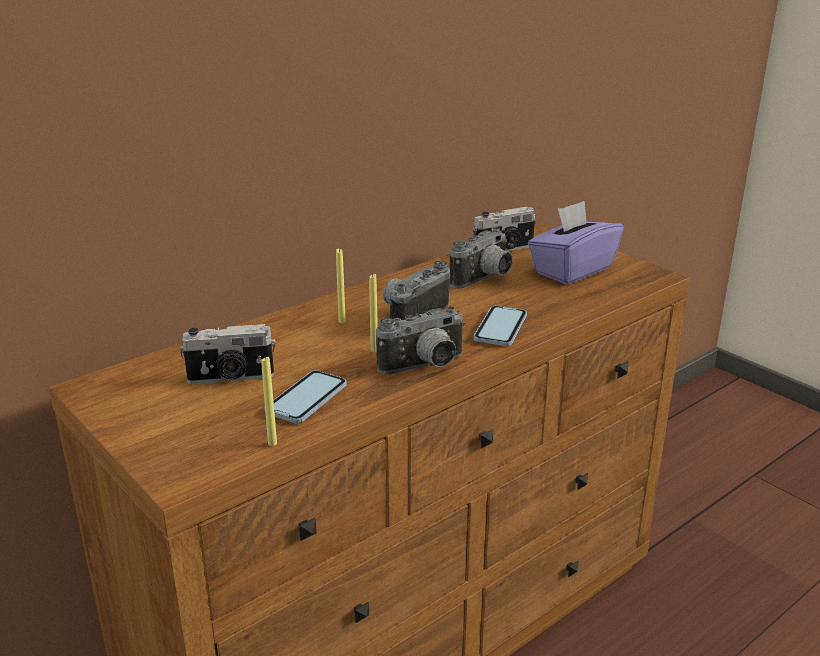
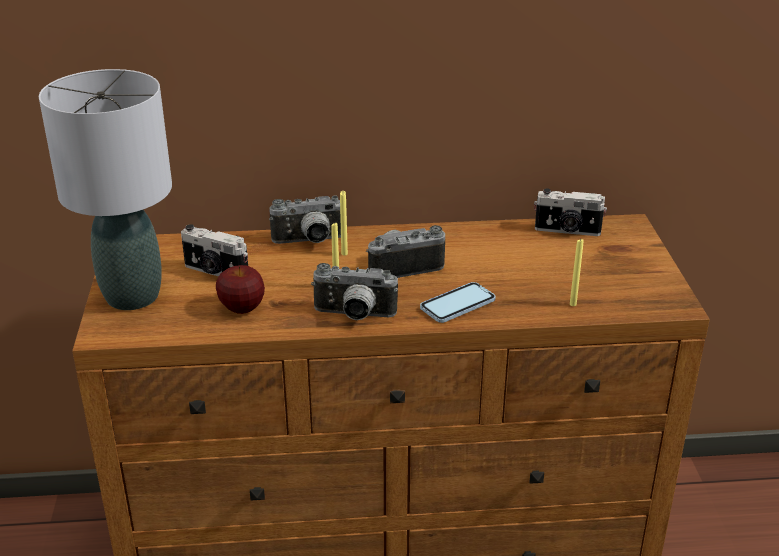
camera: 35 degrees right, 5 degrees up
yellow candle [261,357,277,446] -> yellow candle moved to [570,238,584,306]
phone [273,370,347,423] -> apple [216,265,265,314]
camera [450,227,513,289] -> camera moved to [269,196,347,244]
purple tissue box [528,201,624,284] -> none
none -> grey table lamp [39,69,172,310]

